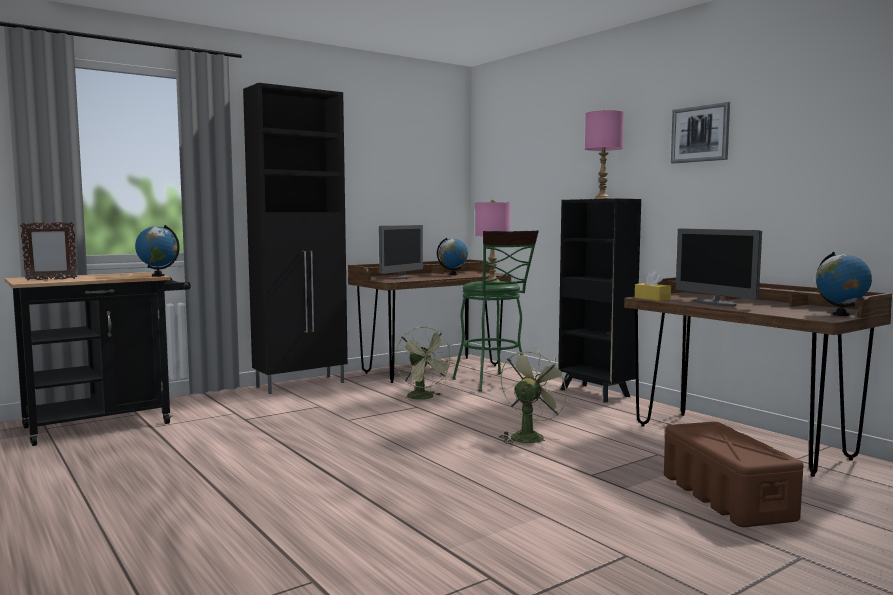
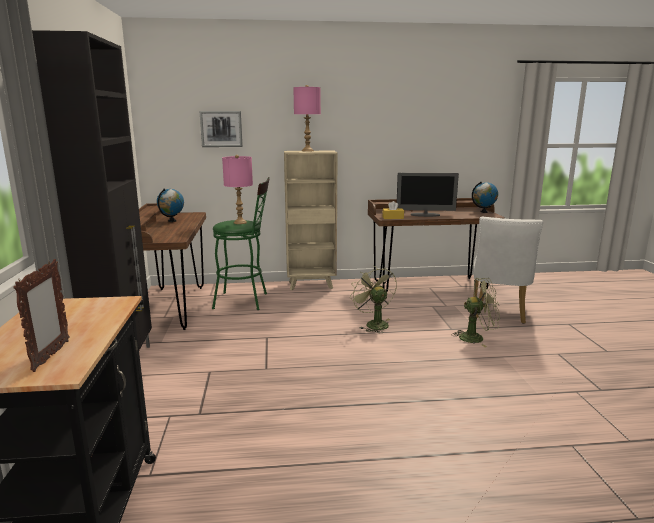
camera: 60 degrees left, 10 degrees up
globe [135,225,180,277] -> none
monitor [379,225,423,279] -> none
green fan [395,326,454,402] -> green fan moved to [451,278,500,347]
black bookcase [558,198,641,402] -> beige bookcase [284,151,338,290]
brown storage box [664,422,803,527] -> white chair [473,217,543,324]
picture [671,102,730,164] -> picture moved to [200,111,243,147]

